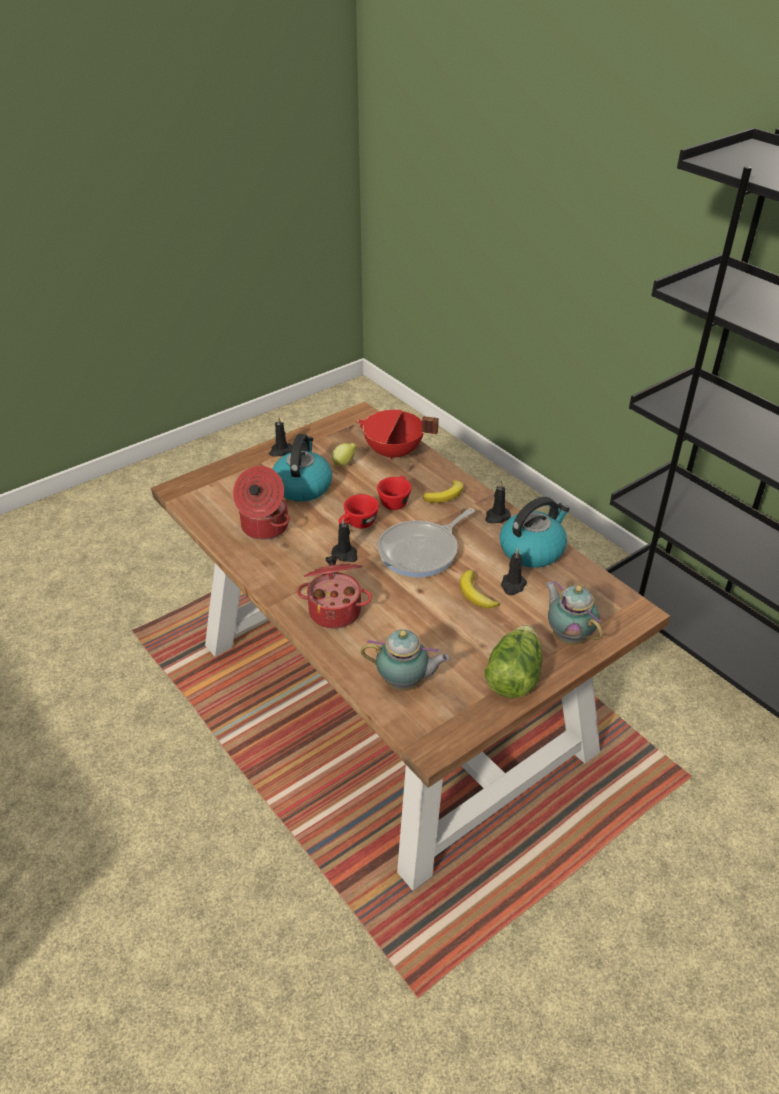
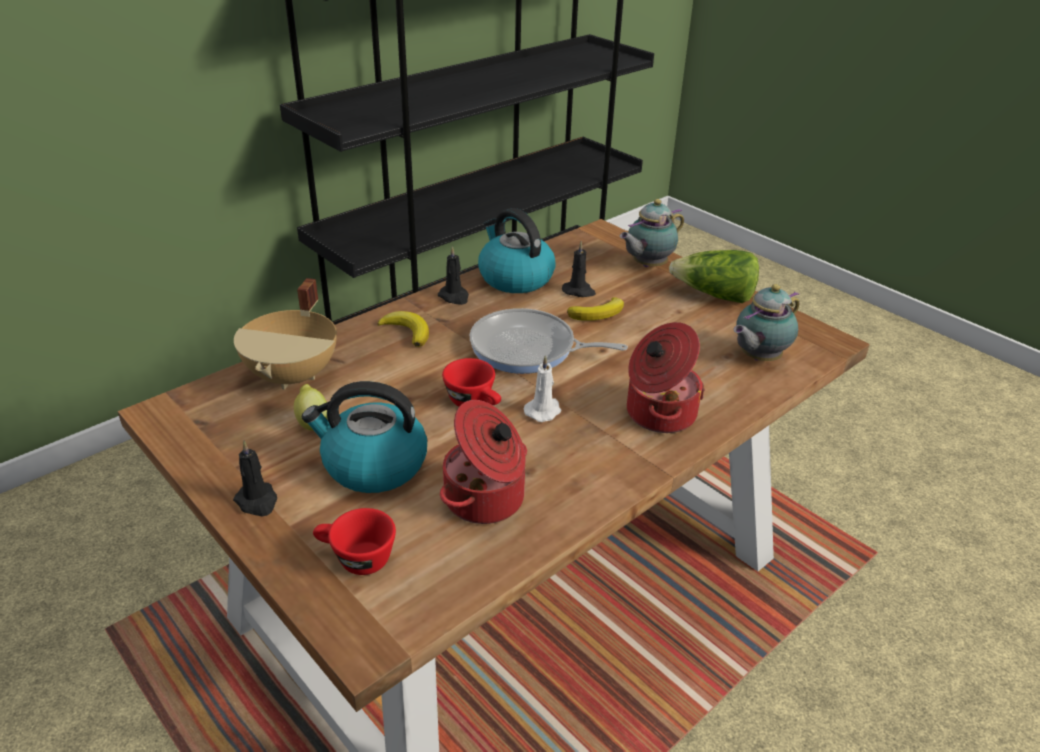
camera: 95 degrees left, 5 degrees down
black candle [331,518,357,562] -> white candle [524,355,561,422]
red cooking pot [356,410,439,461] -> beige cooking pot [234,278,337,390]
teapot [361,629,450,691] -> teapot turned 135 degrees counterclockwise [733,284,799,361]
red cup [377,476,411,510] -> red cup moved to [313,508,396,575]
frying pan [378,508,475,577] -> frying pan turned 150 degrees clockwise [470,308,628,374]

